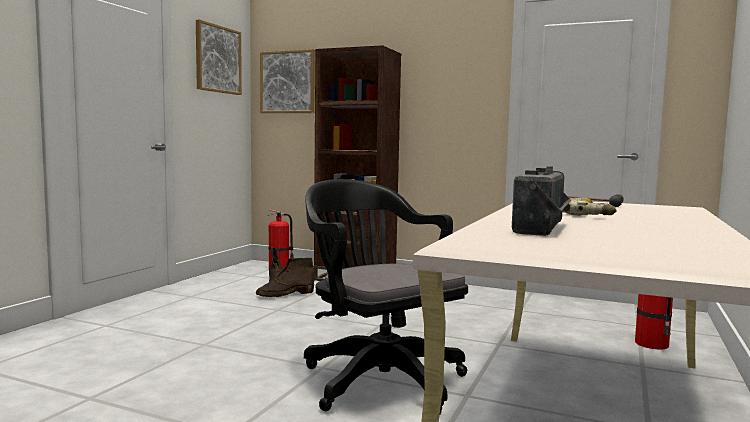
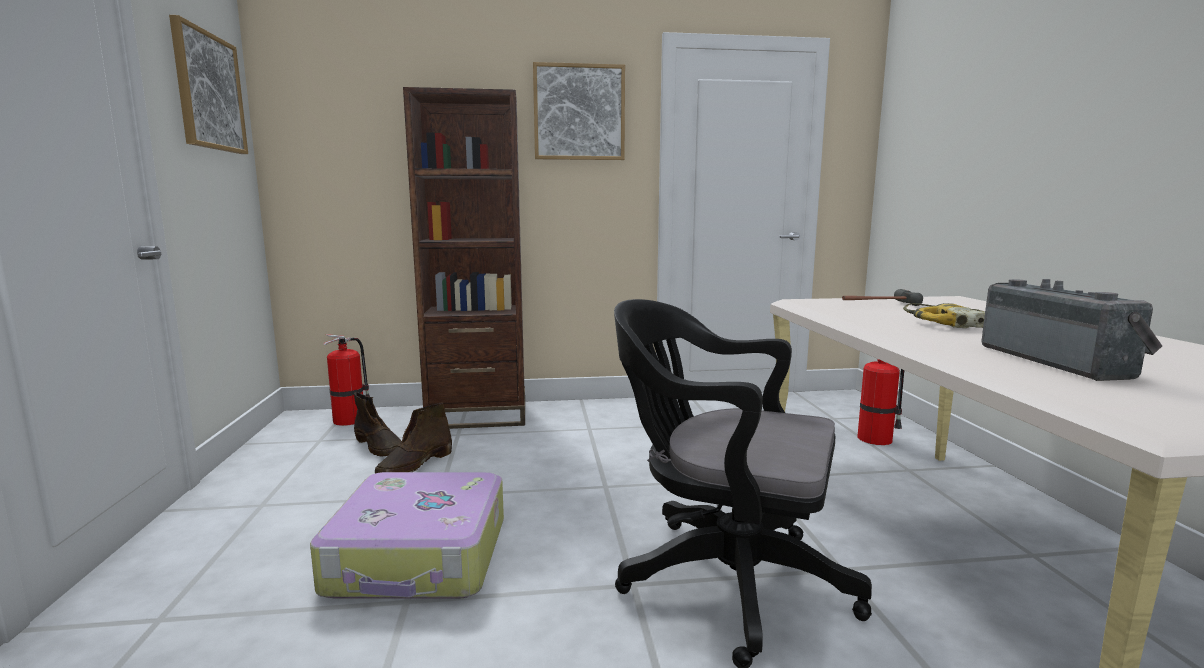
camera: 30 degrees left, 5 degrees up
picture [260,49,315,113] -> picture moved to [533,62,625,160]
none -> suitcase [310,472,504,599]

